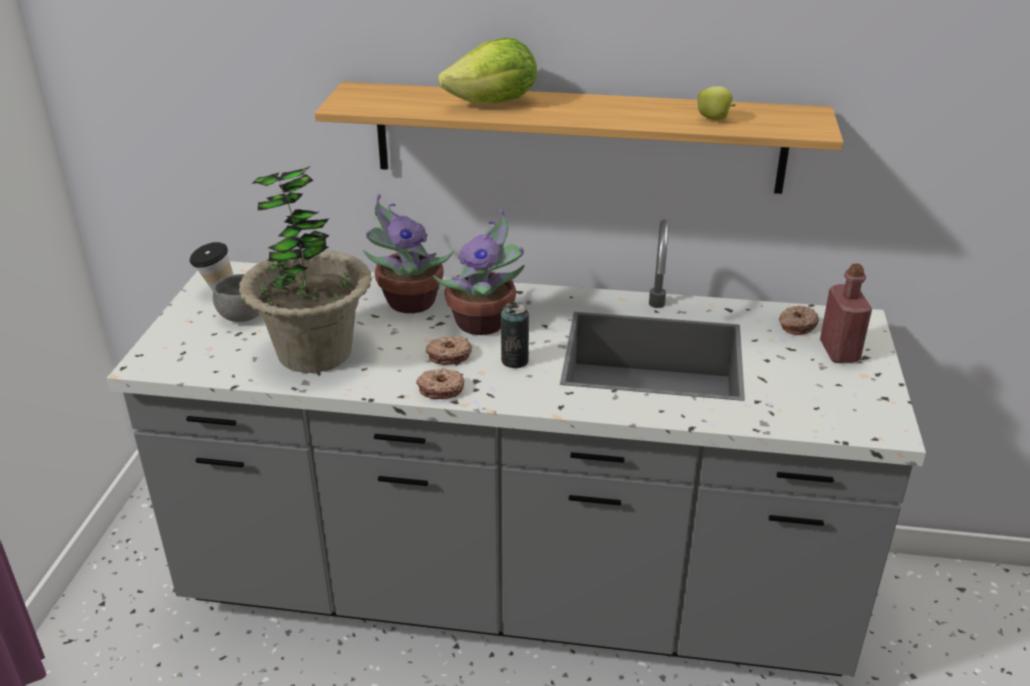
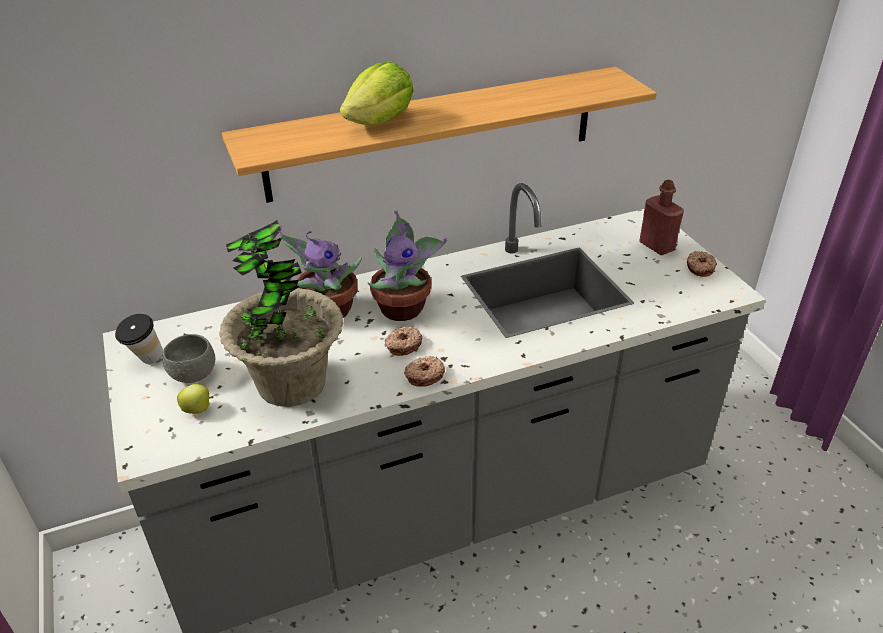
camera: 30 degrees left, 5 degrees up
can [501,302,529,368] -> none
apple [697,86,736,120] -> apple moved to [177,384,213,414]
donut [779,306,819,335] -> donut moved to [687,251,717,277]

